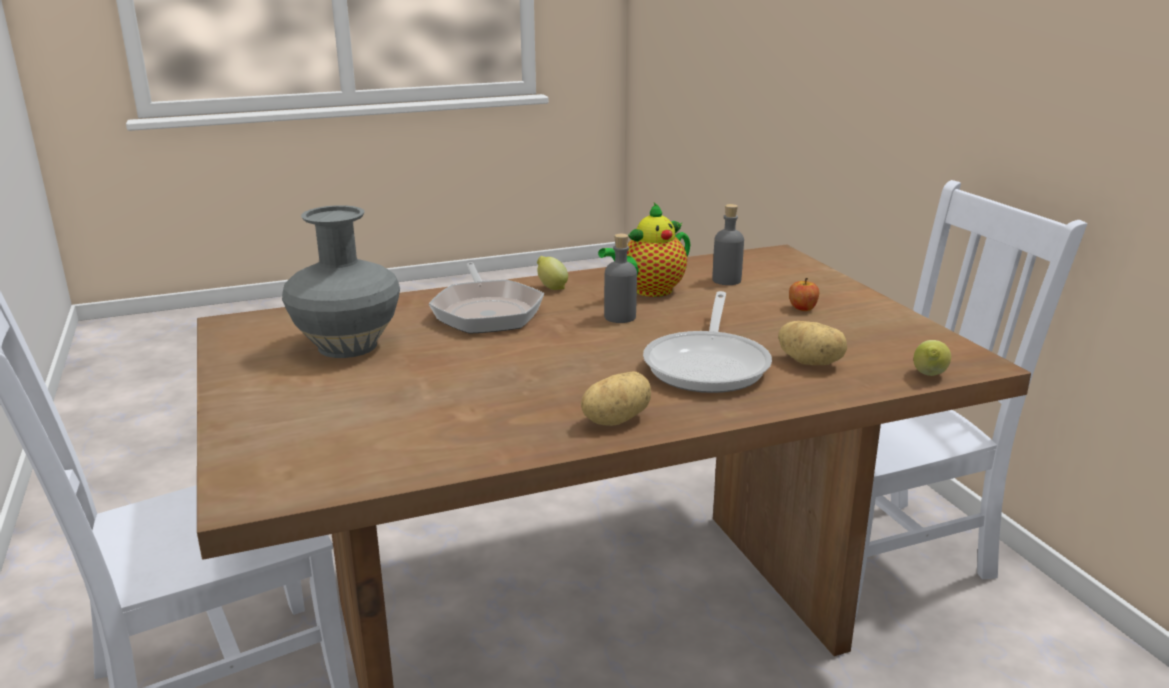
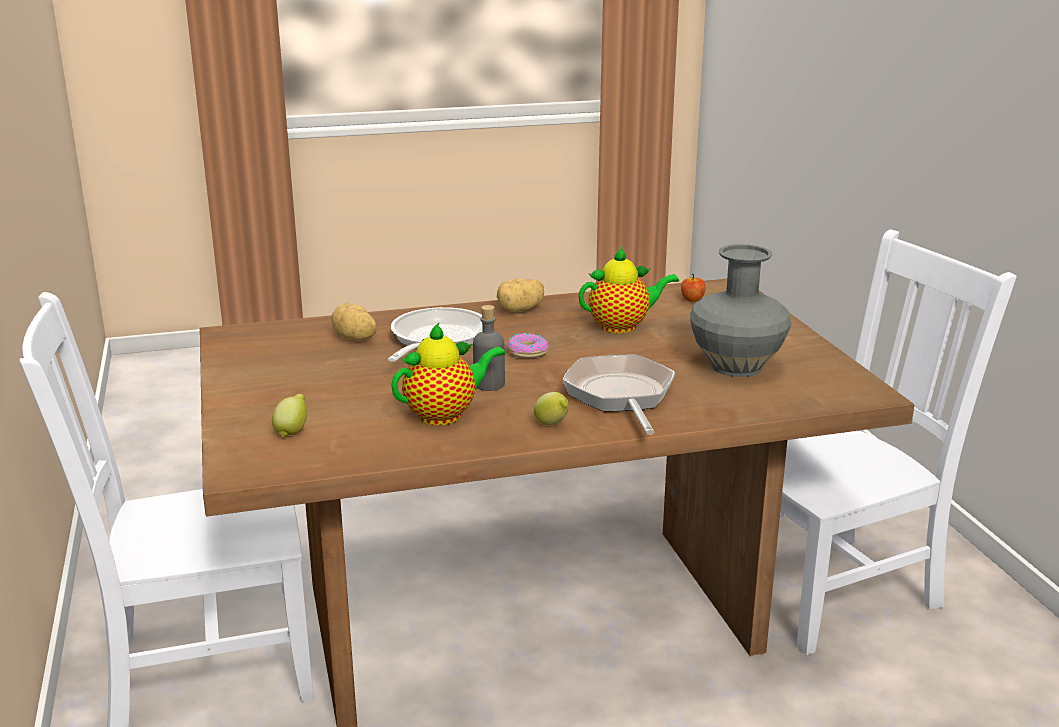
camera: 175 degrees left, 0 degrees up
grey bottle [712,204,744,285] -> none
apple [789,278,819,311] -> apple moved to [681,274,706,302]
lemon [913,340,951,376] -> lemon moved to [272,394,307,437]
none -> donut [508,333,549,358]
none -> teapot [579,247,679,334]

